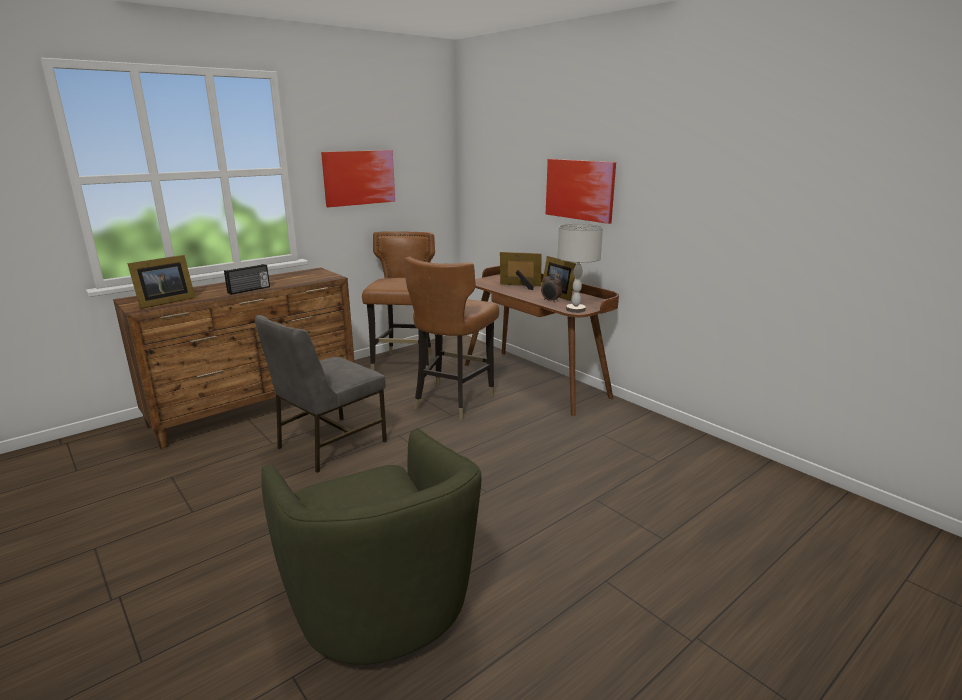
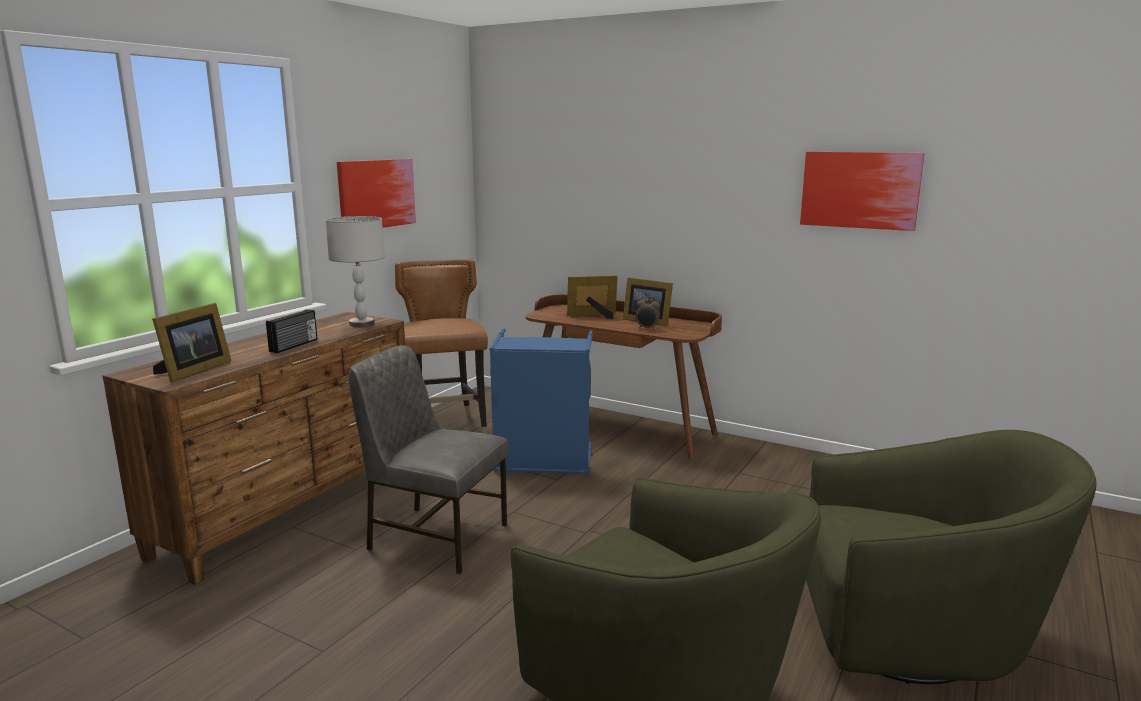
camera: 20 degrees left, 5 degrees down
grey chair [255,315,387,473] -> grey chair turned 90 degrees clockwise [348,346,509,574]
brown chair [405,257,499,419] -> blue laundry basket [489,329,593,475]
picture [546,159,616,224] -> picture moved to [800,152,925,231]
grey table lamp [557,224,603,313] -> grey table lamp moved to [326,216,385,327]
none -> green armchair [806,430,1096,684]

